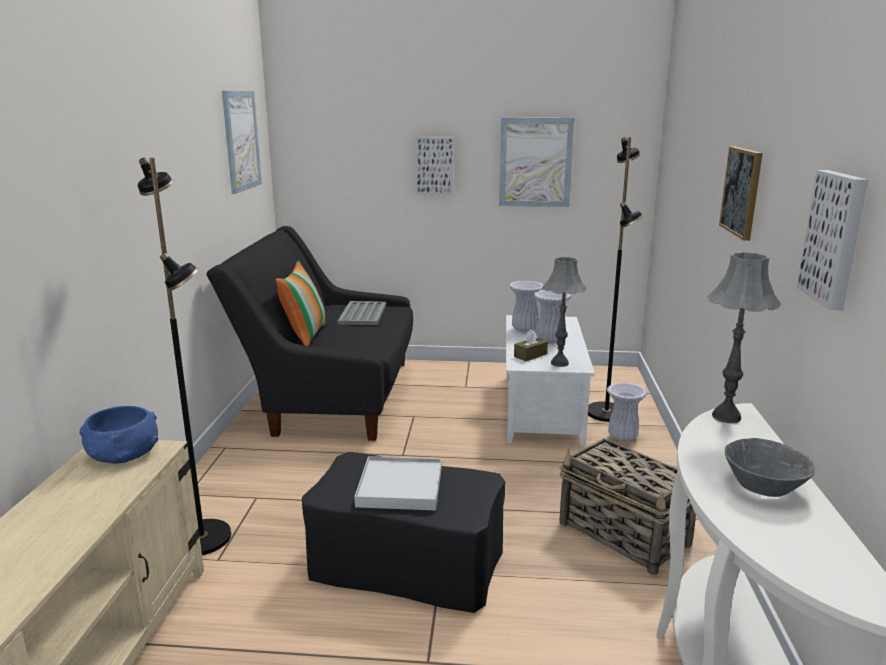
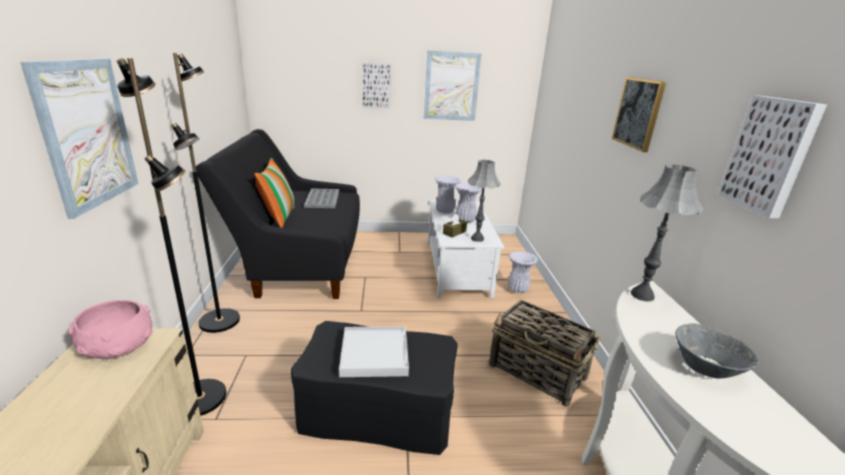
camera: 10 degrees left, 5 degrees up
blue bowl [79,406,158,464] -> pink bowl [68,300,153,359]
picture [222,91,262,194] -> picture moved to [20,58,138,219]
black floor lamp [588,137,643,422] -> black floor lamp moved to [171,53,240,333]

